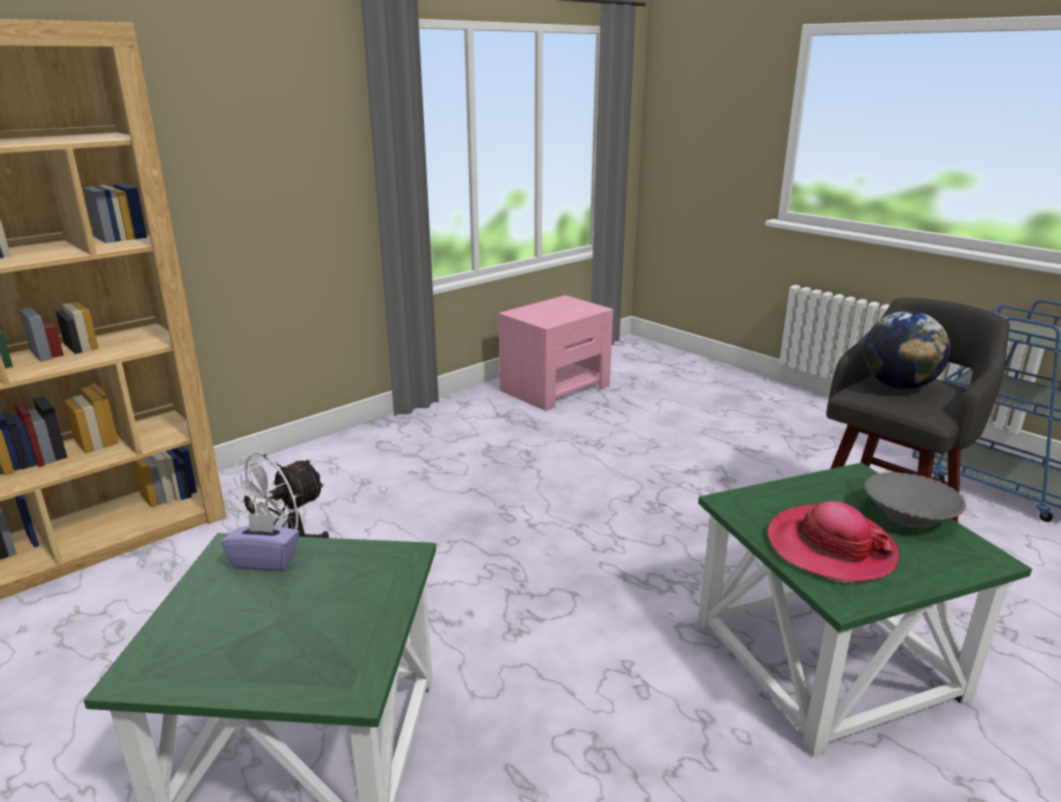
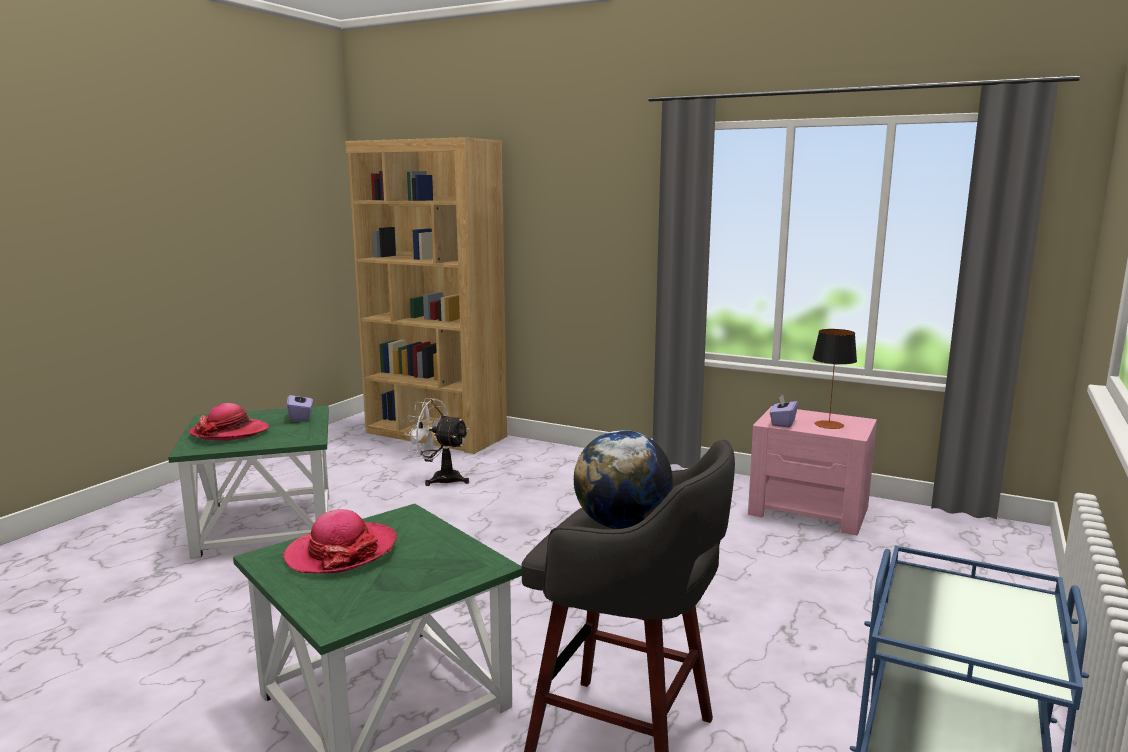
camera: 70 degrees right, 10 degrees down
grey bowl [864,472,966,528] -> none
none -> hat [189,403,269,441]
none -> purple tissue box [770,394,798,428]
none -> table lamp [812,329,857,429]

